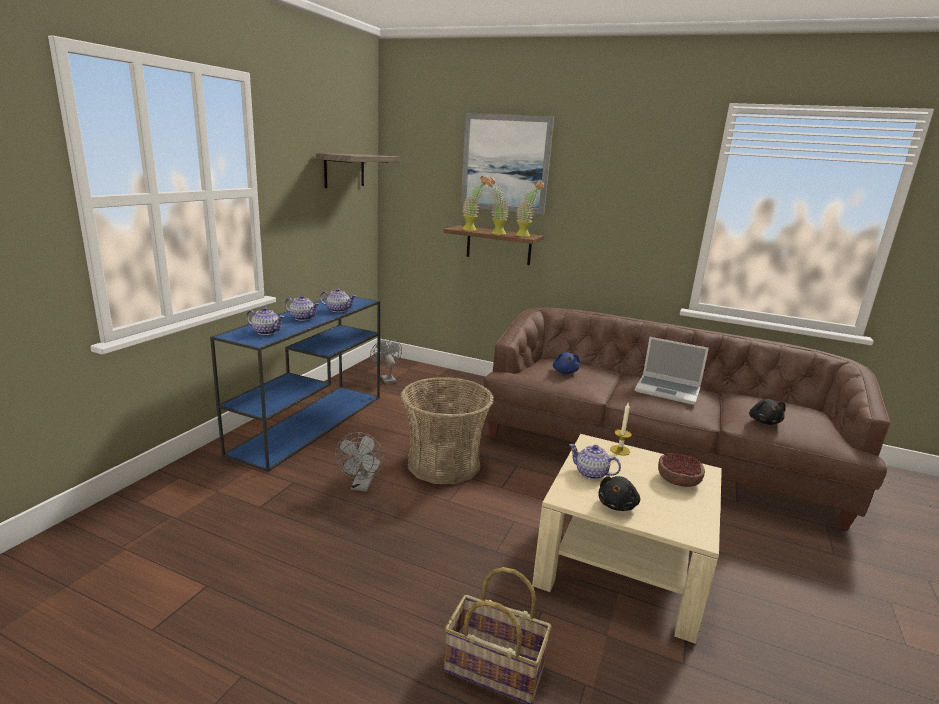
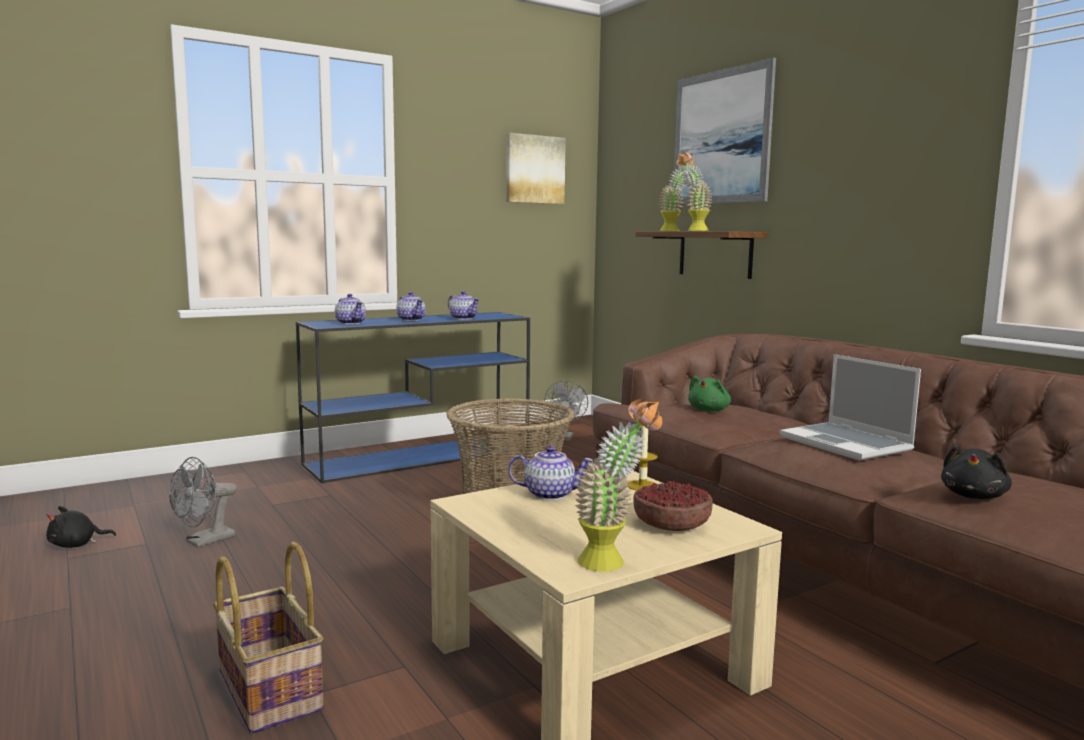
camera: 35 degrees right, 10 degrees down
shelf [316,153,400,188] -> picture [506,133,566,204]
grey fan [335,432,384,492] -> grey fan moved to [169,457,237,547]
potted plant [516,180,544,237] -> potted plant moved to [575,399,662,572]
blue plush toy [553,352,580,374] -> green plush toy [688,376,731,412]
teapot [569,444,621,480] -> teapot turned 120 degrees clockwise [508,446,593,500]
black plush toy [598,476,640,511] -> black plush toy moved to [46,506,116,548]

